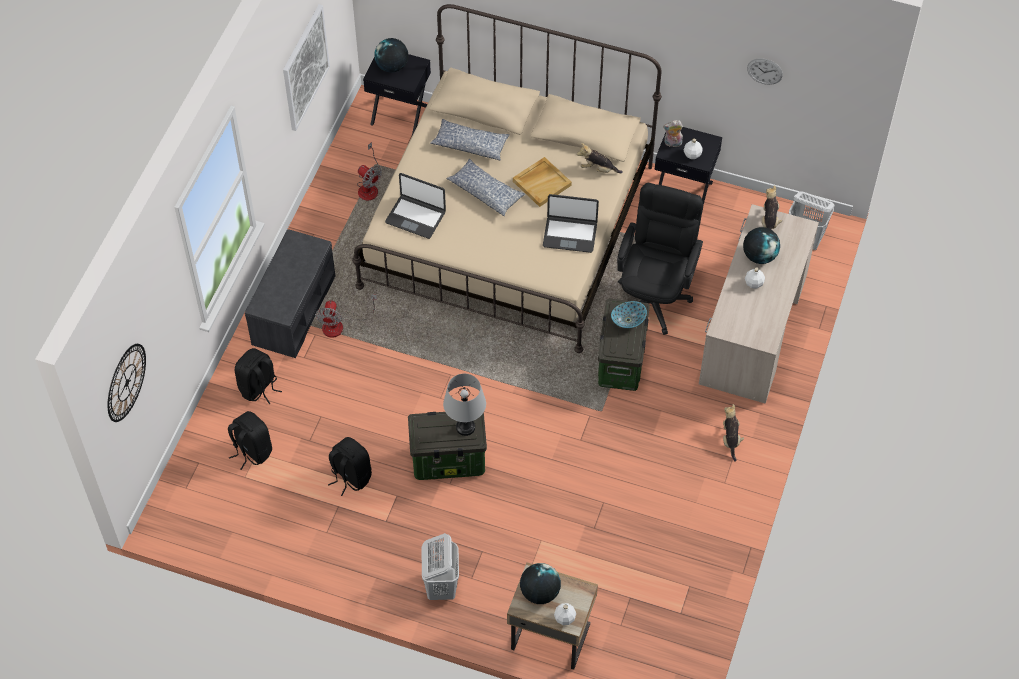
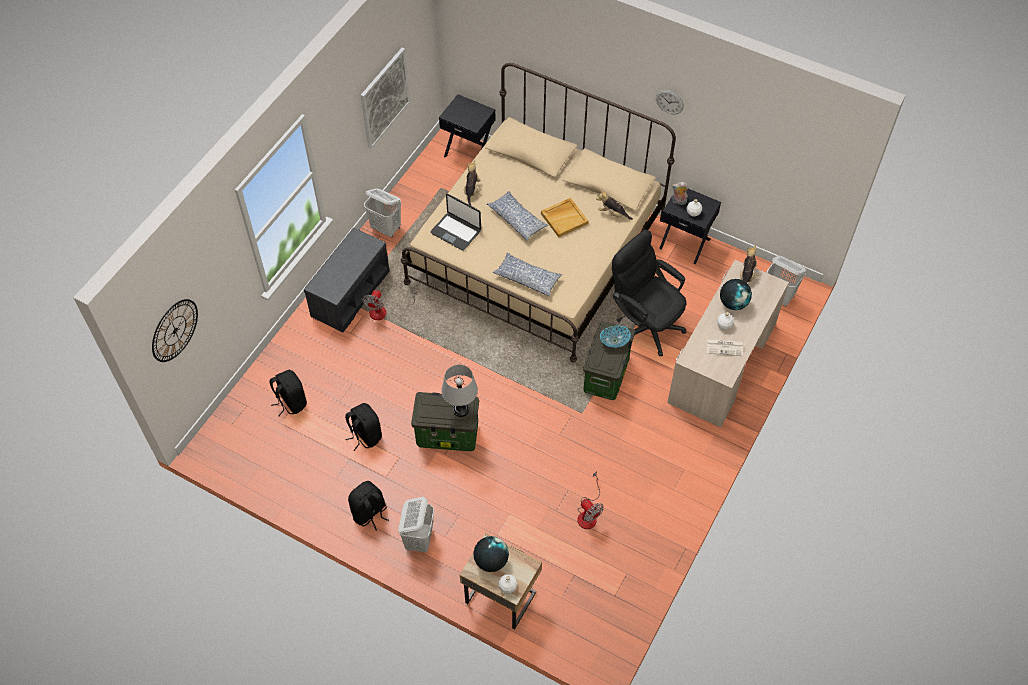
camera: 10 degrees right, 0 degrees up
black backpack [235,348,282,405] -> black backpack moved to [348,481,389,531]
fan [357,142,382,201] -> fan moved to [577,471,604,529]
globe [374,38,408,73] -> none
pillow [430,119,510,160] -> pillow moved to [493,253,562,296]
laptop [543,194,599,253] -> none
black office chair [617,183,703,335] -> black office chair turned 75 degrees counterclockwise [612,229,687,356]
plush toy [723,404,744,462] -> plush toy moved to [464,161,481,206]
wall clock [747,58,783,85] -> wall clock moved to [656,90,684,114]
none -> white laundry basket [364,188,401,237]
none -> newspaper [707,339,743,356]

